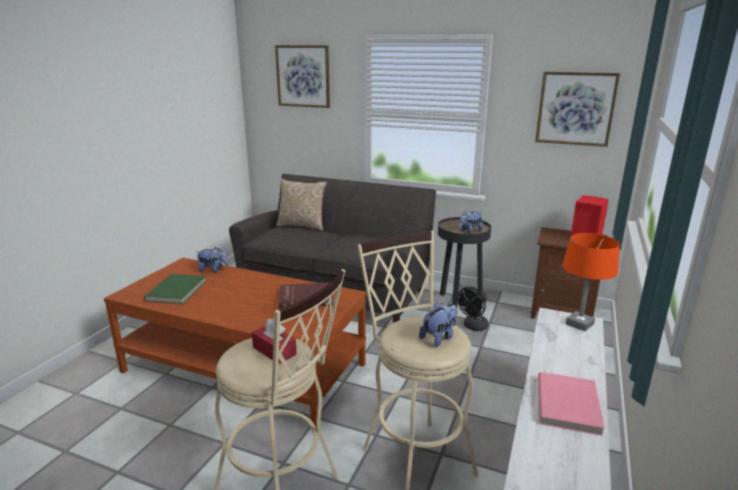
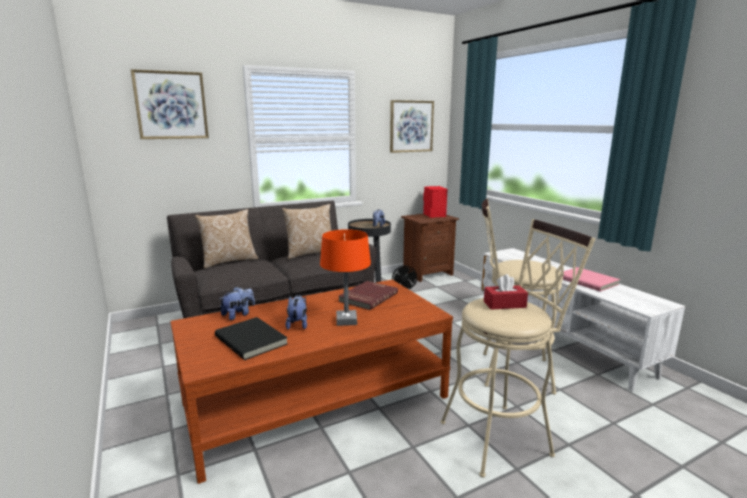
camera: 50 degrees left, 5 degrees down
green book [144,274,206,304] -> black book [215,317,288,360]
plush toy [419,302,457,347] -> plush toy moved to [286,295,307,330]
orange table lamp [562,233,620,331] -> orange table lamp moved to [320,229,371,326]
none -> pillow [282,204,332,259]

